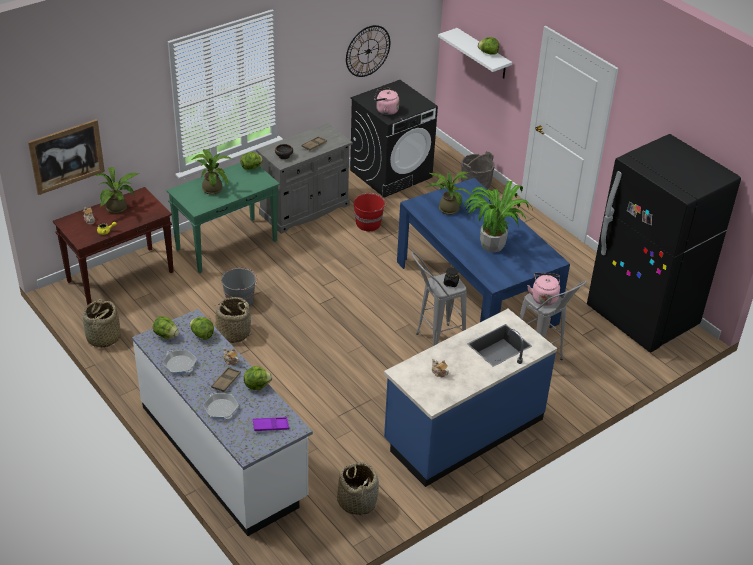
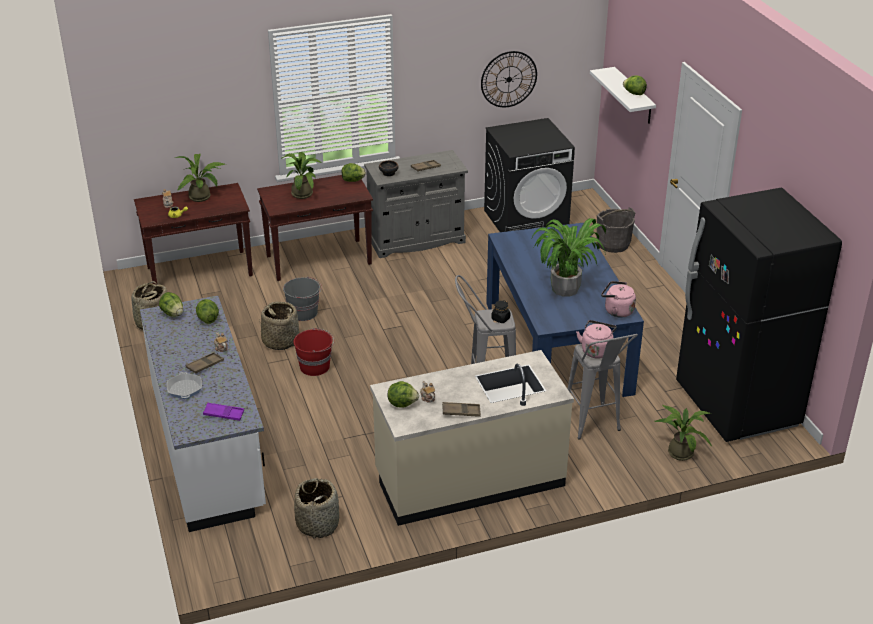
camera: 20 degrees right, 5 degrees down
picture [28,119,105,195] -> none
frying pan [162,350,197,374] -> none
green console table [166,162,280,273] -> brown console table [257,175,373,281]
lettuce [244,366,272,390] -> lettuce moved to [388,381,419,408]
red bucket [354,193,387,231] -> red bucket moved to [294,328,334,376]
pink kettle [374,88,399,115] -> pink kettle moved to [601,281,636,318]
blue counter [384,309,557,487] -> beige counter [370,350,574,526]
potted plant [426,172,472,215] -> potted plant moved to [654,404,712,461]
none -> brown tray [442,402,481,417]

